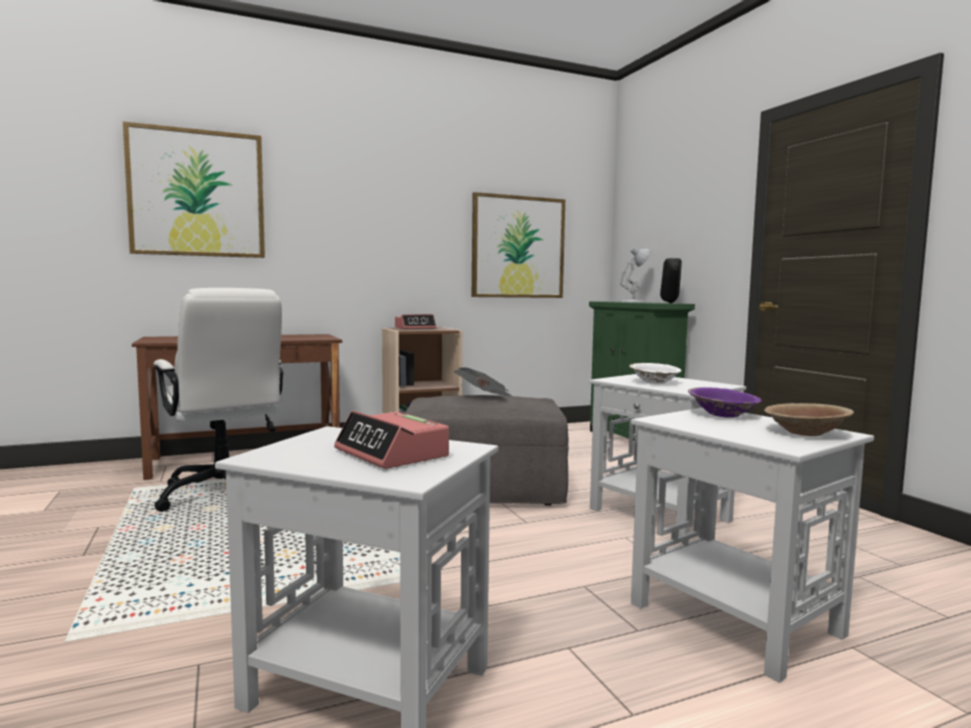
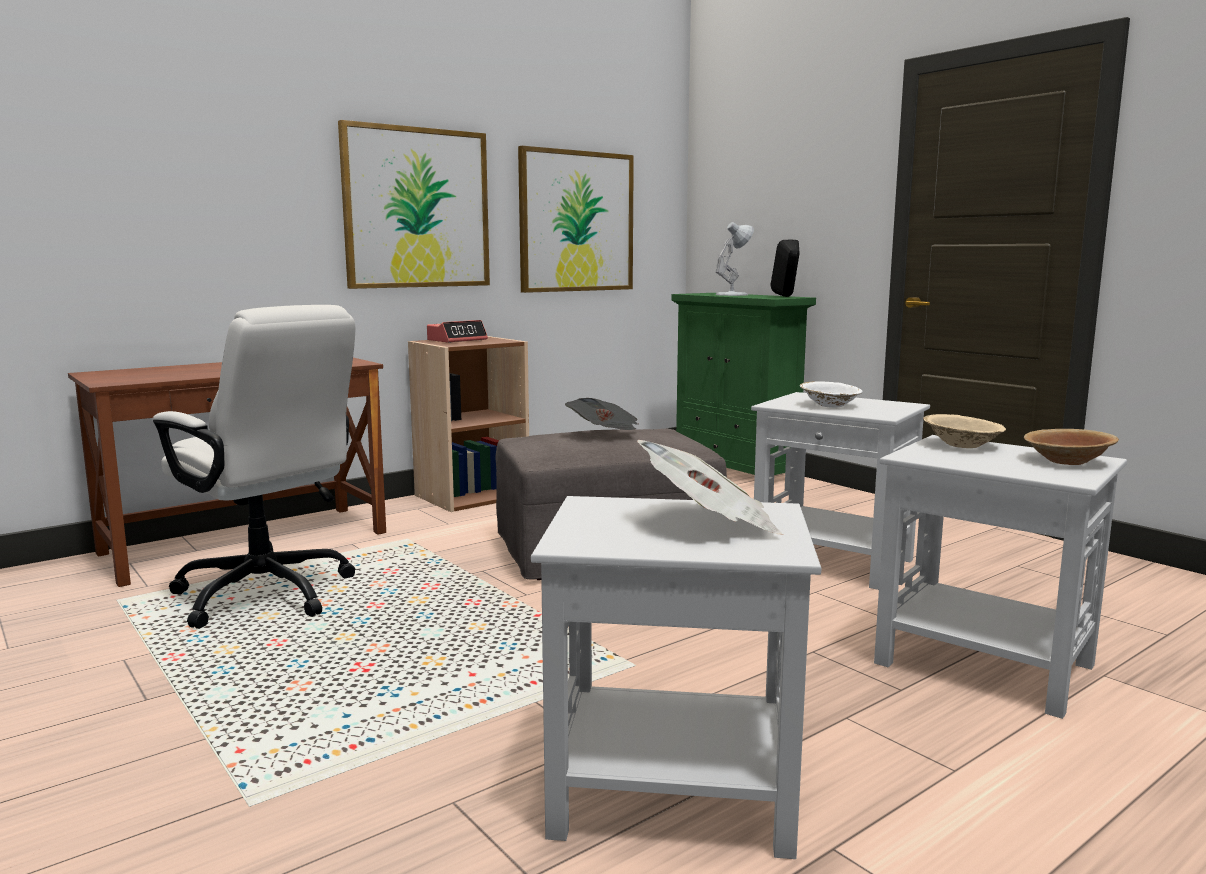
camera: 15 degrees left, 5 degrees up
picture [123,121,265,258] -> picture moved to [338,120,490,289]
alarm clock [334,411,449,469] -> newspaper [637,440,783,535]
purple bowl [688,387,762,418] -> beige bowl [923,414,1006,448]

